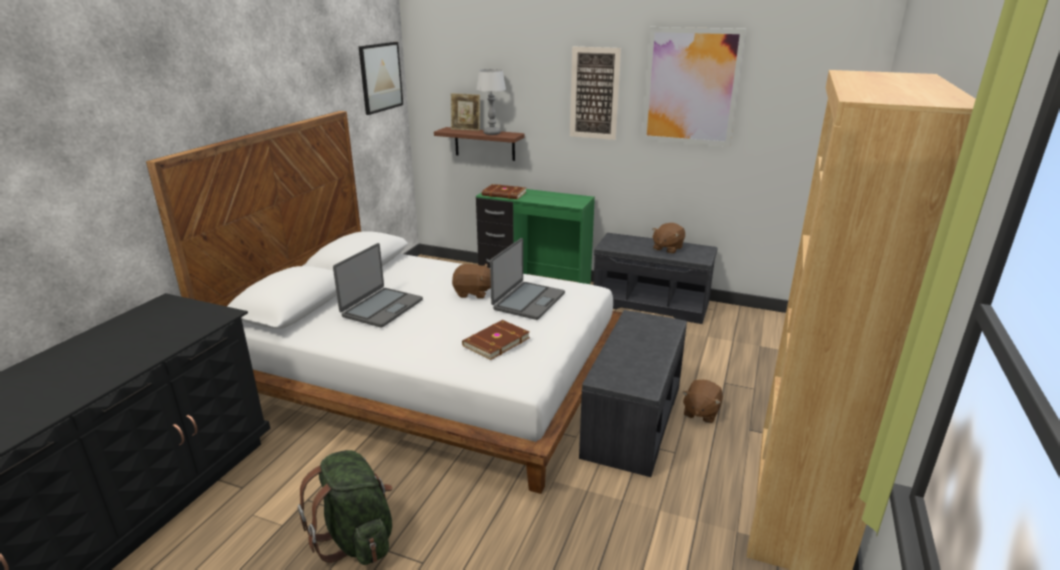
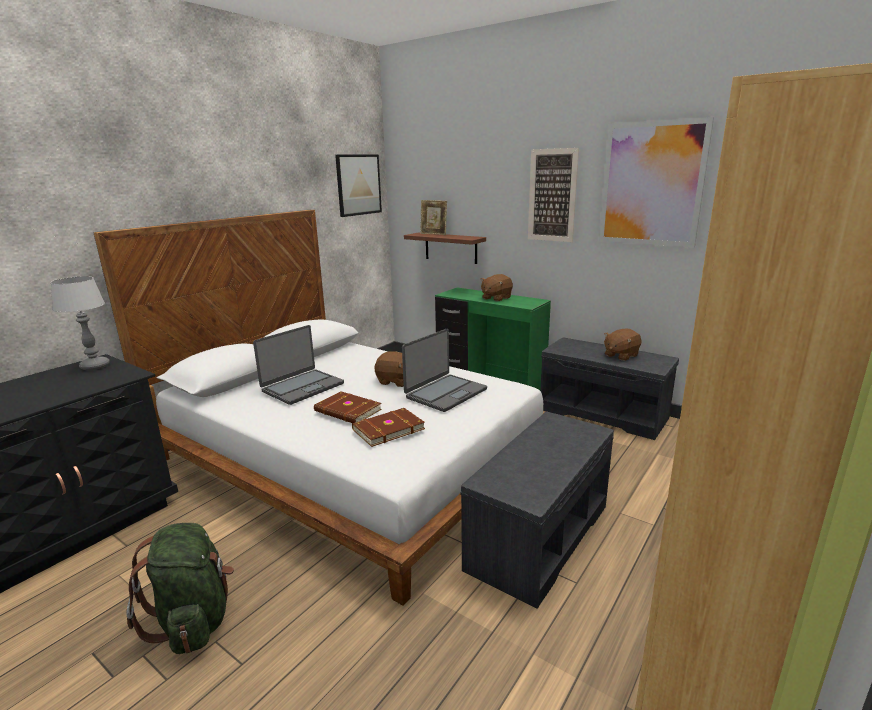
camera: 15 degrees right, 5 degrees down
table lamp [476,69,506,135] -> table lamp moved to [51,276,110,370]
brown book [482,184,526,199] -> brown book moved to [314,391,382,423]
brown plush toy [682,380,723,423] -> brown plush toy moved to [480,274,513,302]

